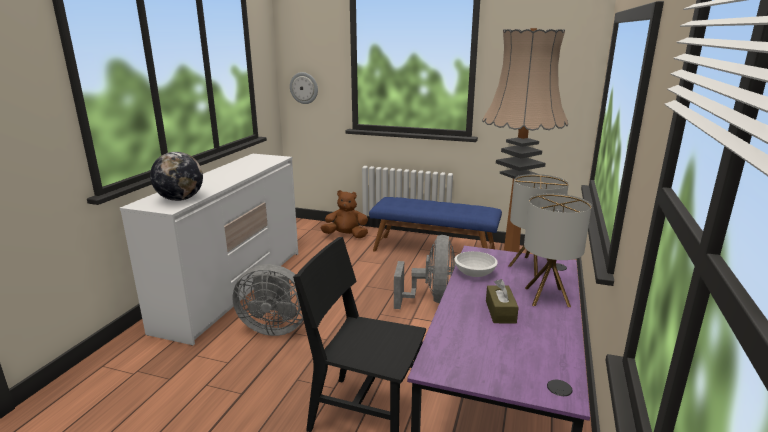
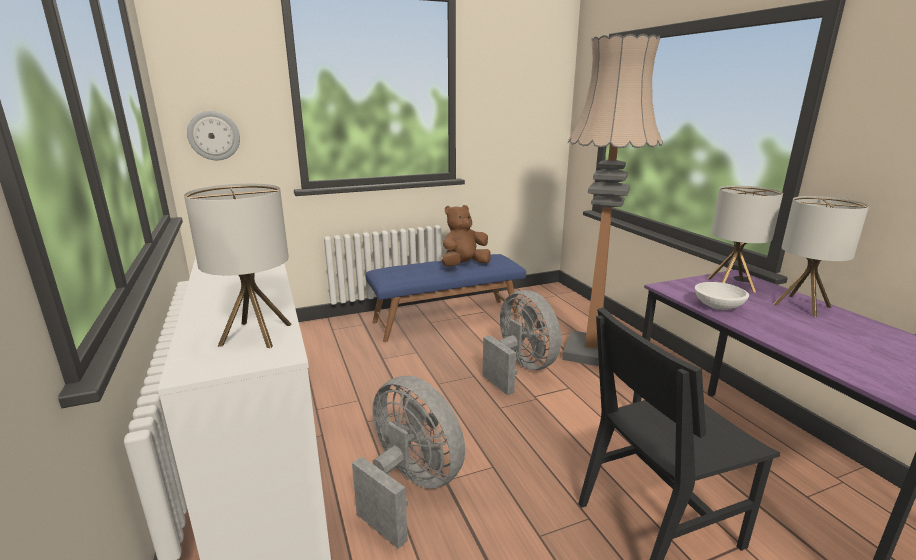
camera: 40 degrees left, 0 degrees up
globe [150,152,203,201] -> table lamp [184,183,292,348]
grey fan [233,264,304,336] -> grey fan turned 105 degrees counterclockwise [352,375,465,549]
brown plush toy [321,190,368,238] -> brown plush toy moved to [442,205,491,266]
brown tissue box [486,279,519,324] -> none

